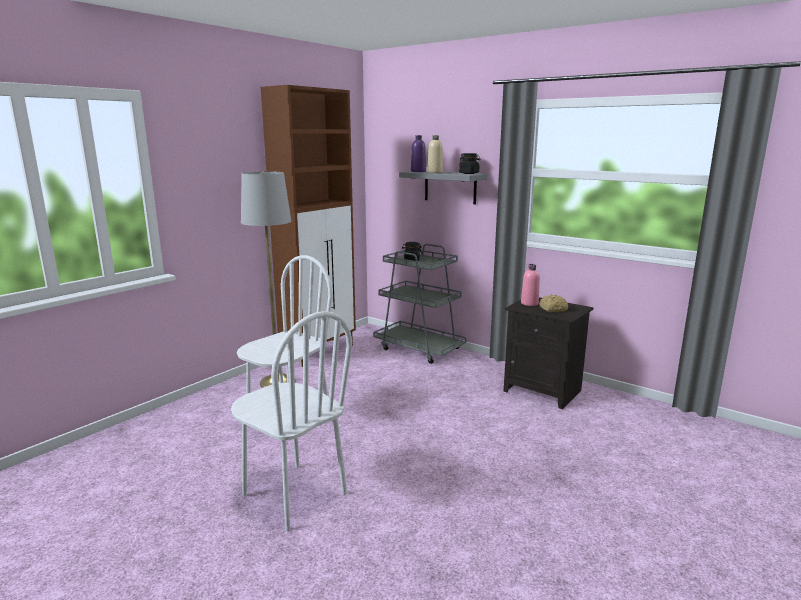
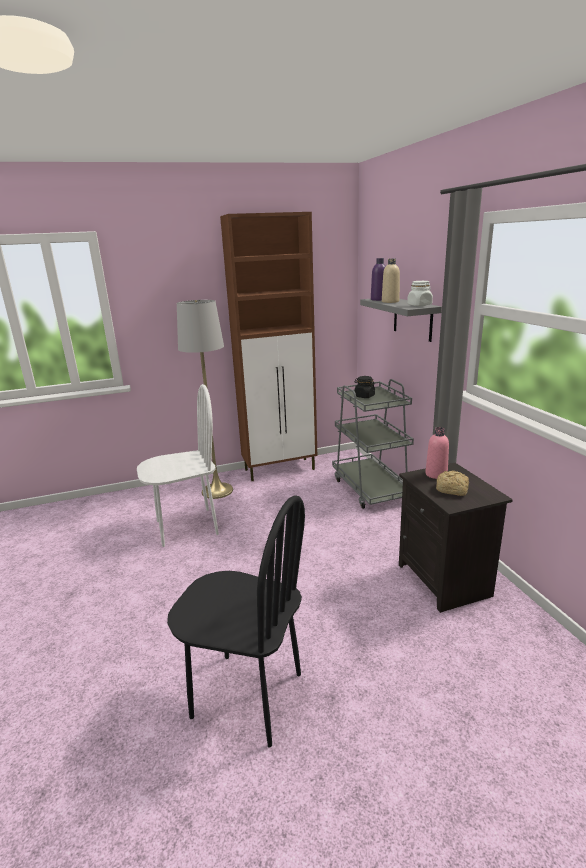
camera: 35 degrees right, 5 degrees up
white chair [231,311,352,531] -> none
black jar [459,153,480,174] -> white jar [407,281,433,306]
none -> black chair [167,495,305,748]

